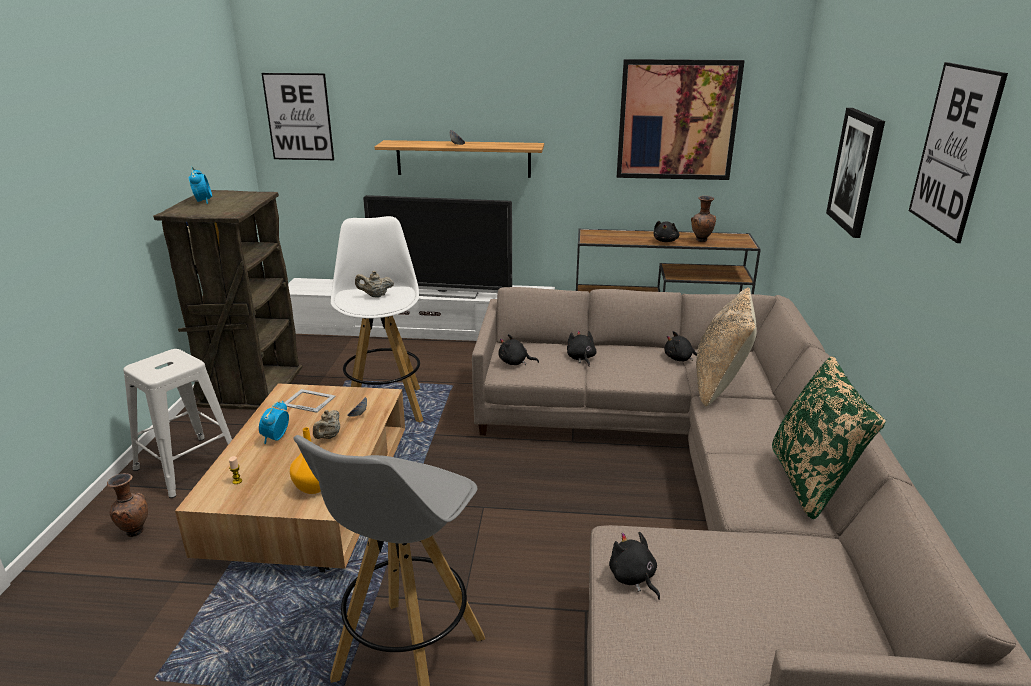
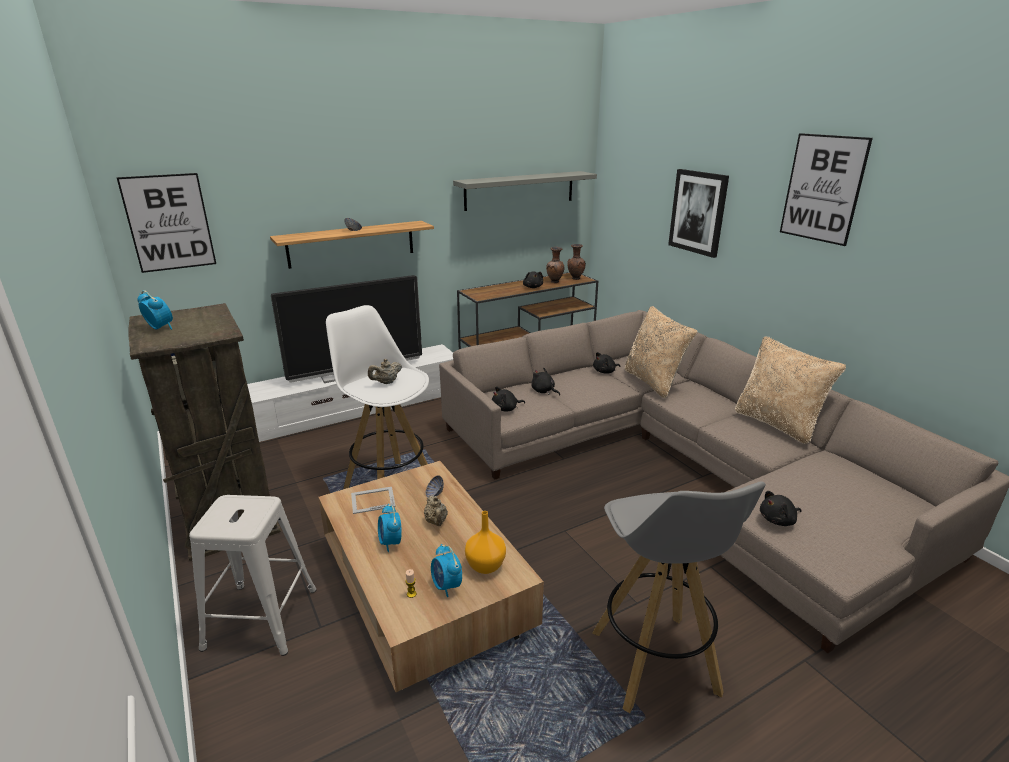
camera: 35 degrees left, 0 degrees up
brown vase [107,473,148,537] -> brown vase moved to [567,244,586,280]
black plush toy [609,532,660,600] -> black plush toy turned 45 degrees counterclockwise [760,491,802,526]
picture [617,59,745,180] -> grey shelf [453,171,597,211]
green pillow [772,356,886,519] -> beige pillow [735,336,846,444]
none -> alarm clock [431,544,462,597]

